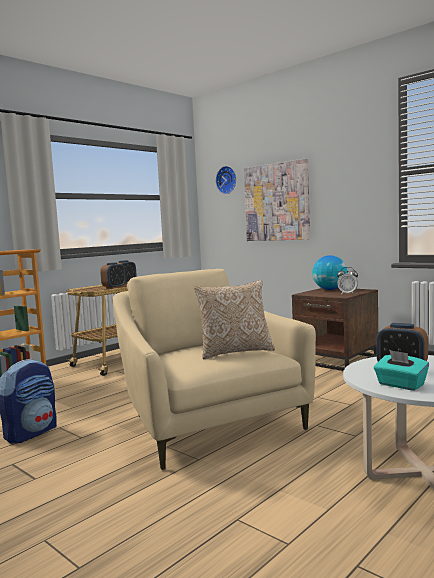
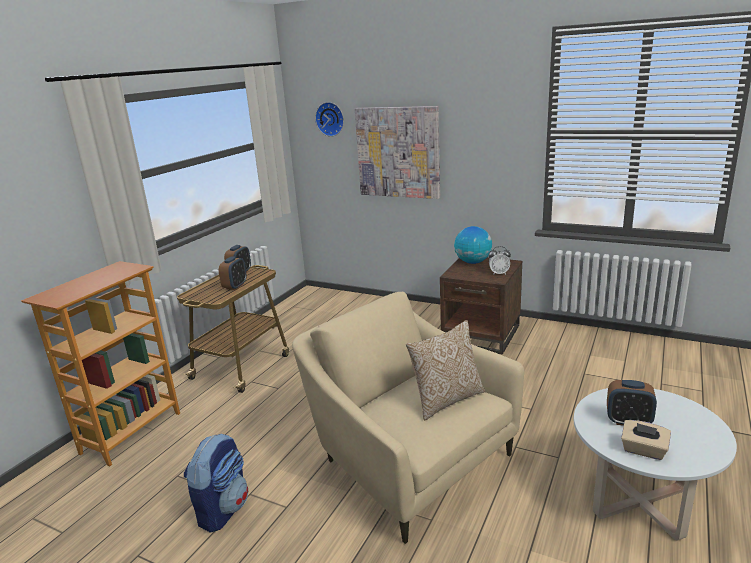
camera: 15 degrees left, 15 degrees up
turquoise tissue box [374,350,429,391] -> beige tissue box [621,420,671,460]

